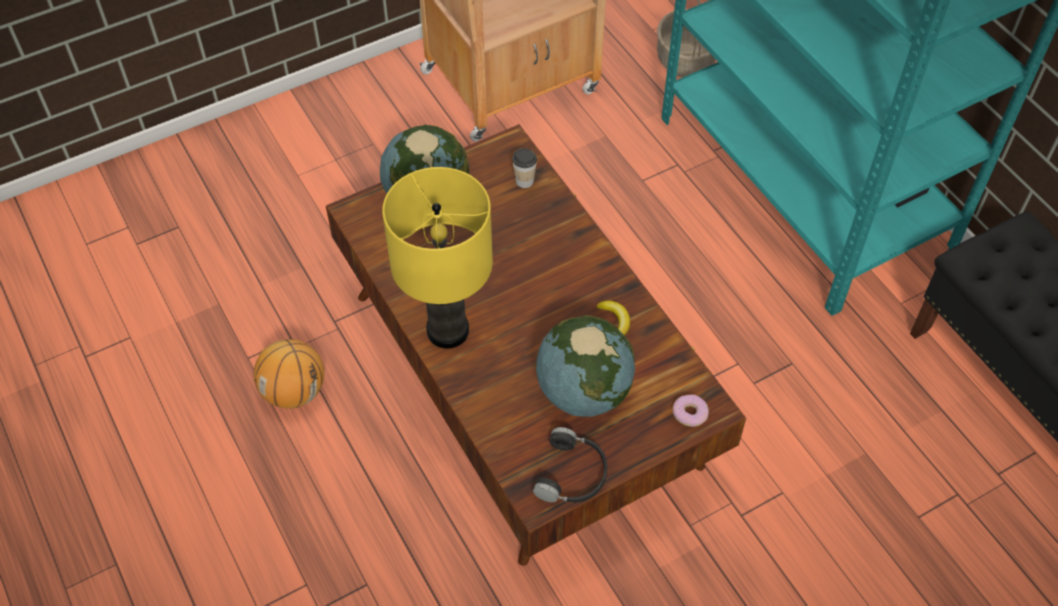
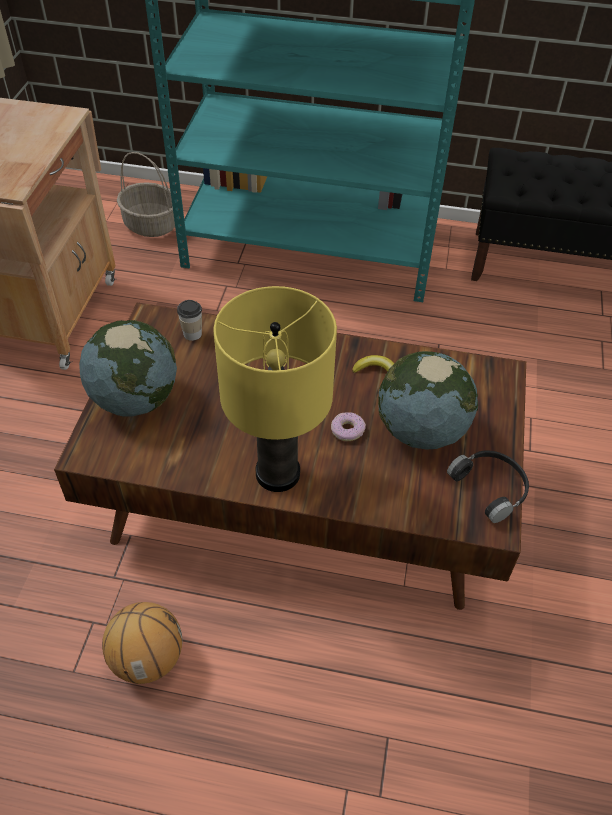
camera: 50 degrees left, 5 degrees down
donut [673,395,709,427] -> donut moved to [331,412,366,441]

